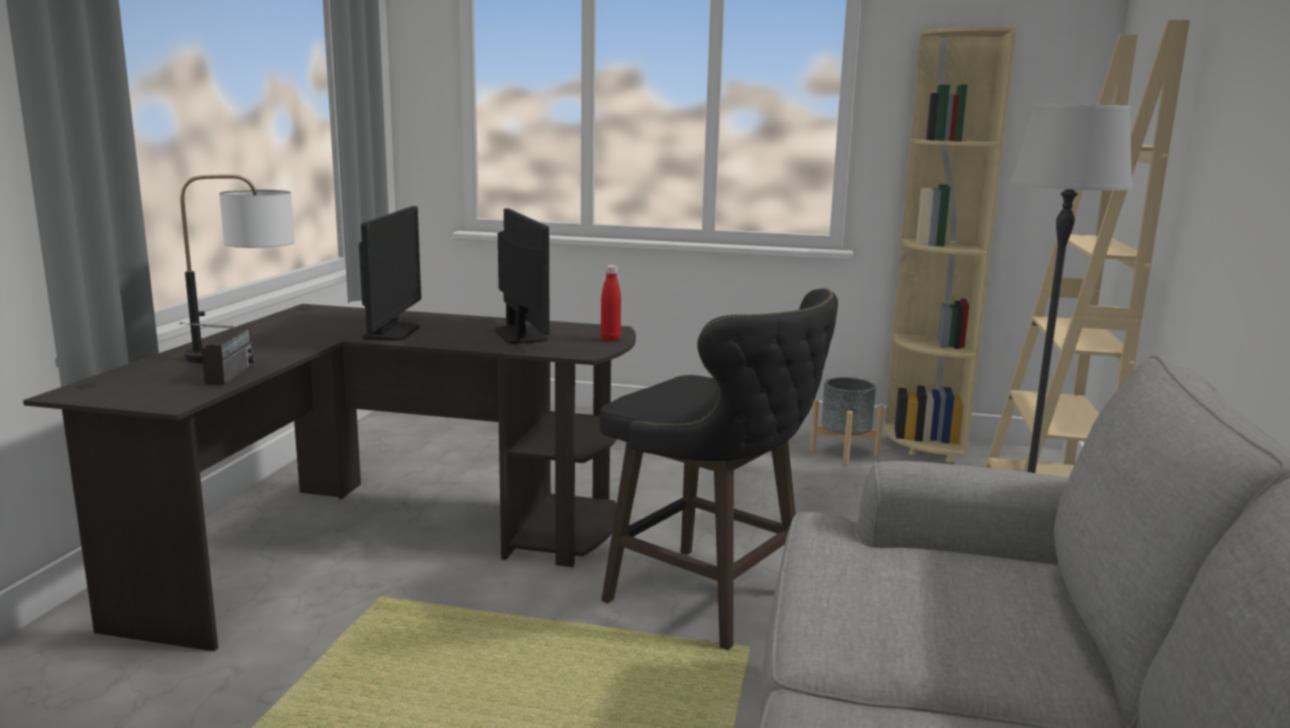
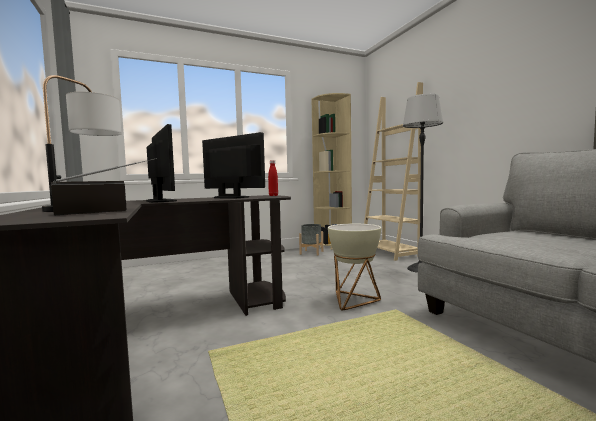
camera: 35 degrees left, 10 degrees down
radio [180,322,256,385] -> radio turned 90 degrees counterclockwise [51,158,157,215]
black stool [600,288,838,650] -> planter [328,224,381,311]

